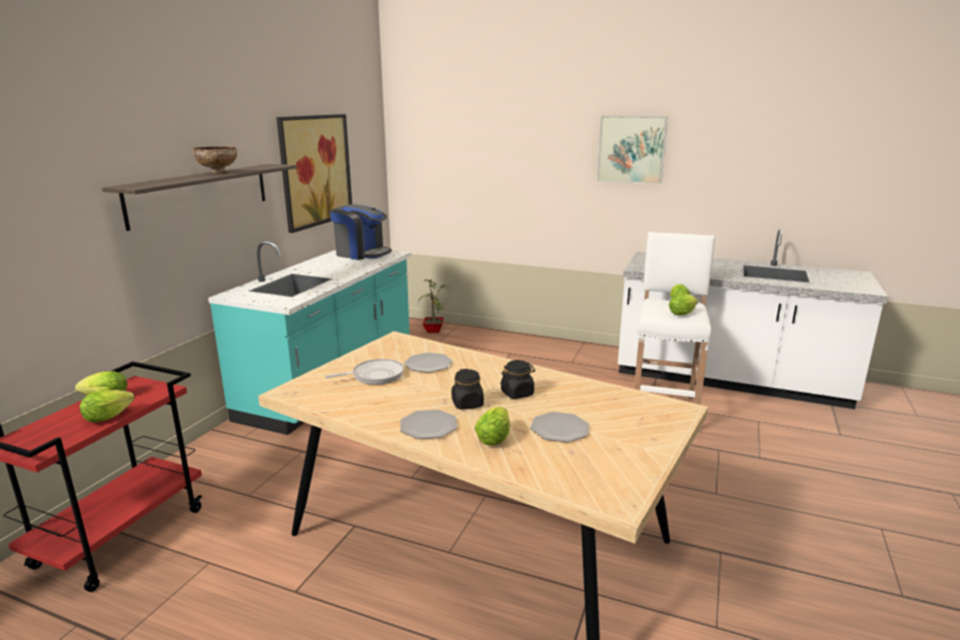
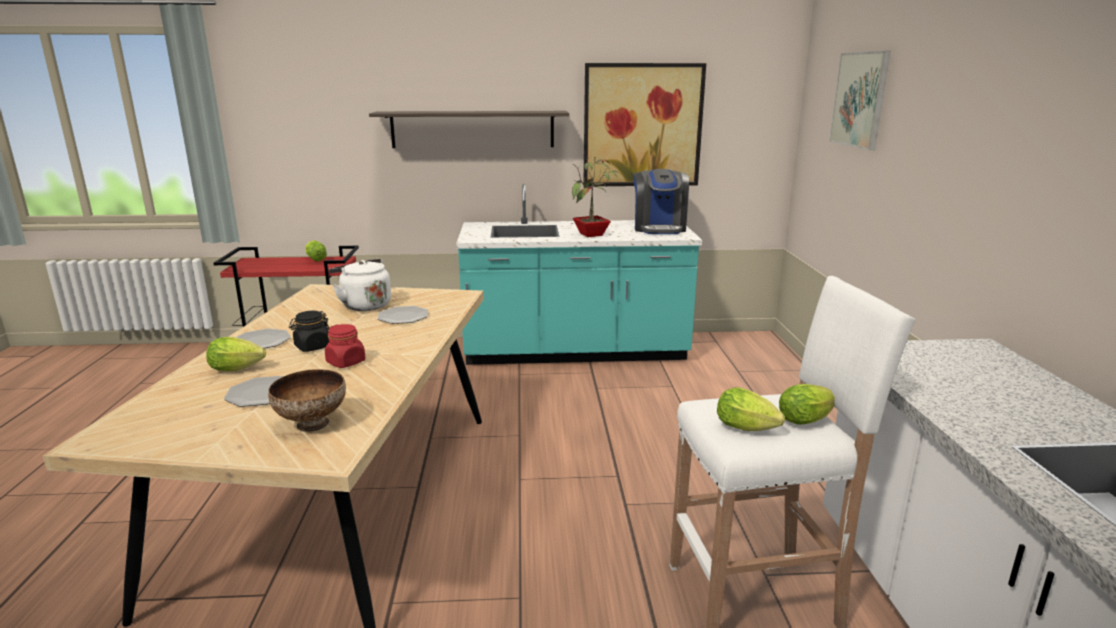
camera: 65 degrees right, 0 degrees up
lettuce [80,390,135,422] -> none
bowl [193,146,237,174] -> bowl moved to [268,369,346,432]
frying pan [325,359,404,385] -> white kettle [329,259,391,311]
potted plant [418,279,449,333] -> potted plant moved to [571,156,620,237]
black jar [500,360,535,399] -> red jar [325,324,365,368]
picture [597,116,668,184] -> picture moved to [829,51,890,150]

